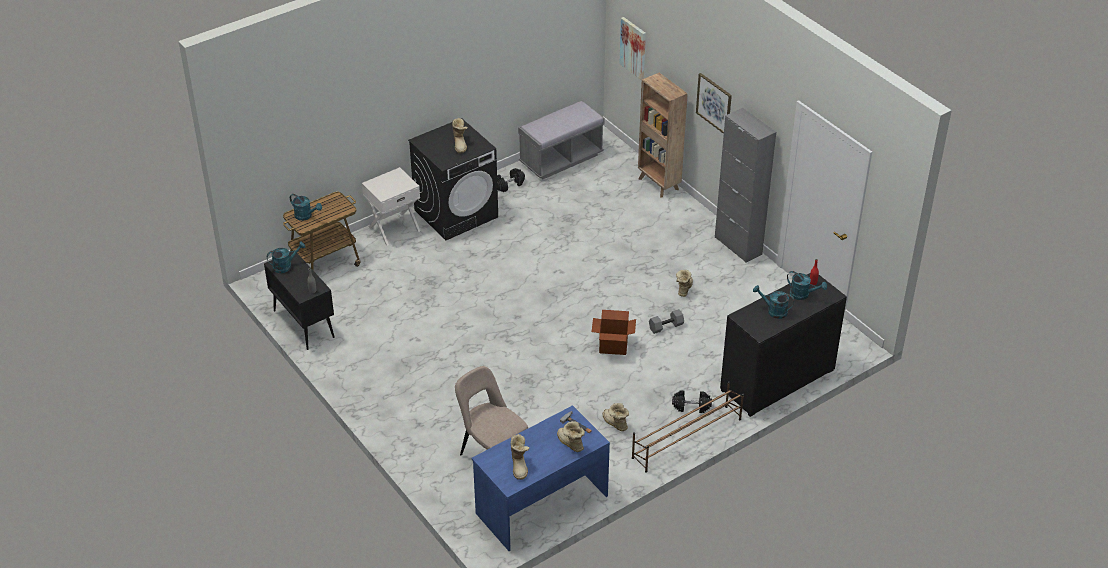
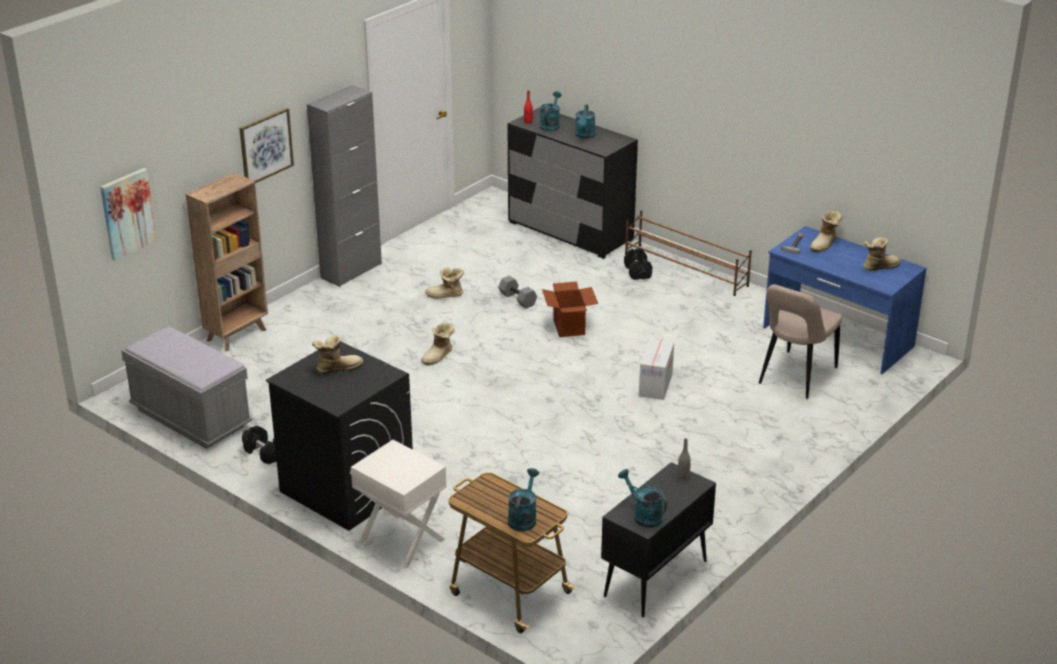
camera: 105 degrees left, 10 degrees down
boot [603,403,629,431] -> boot moved to [421,323,455,366]
none -> cardboard box [639,339,674,400]

